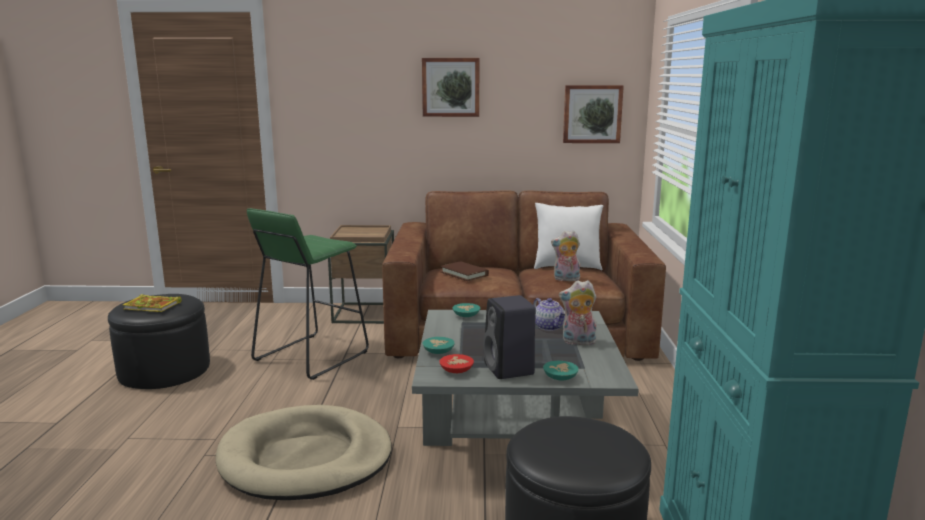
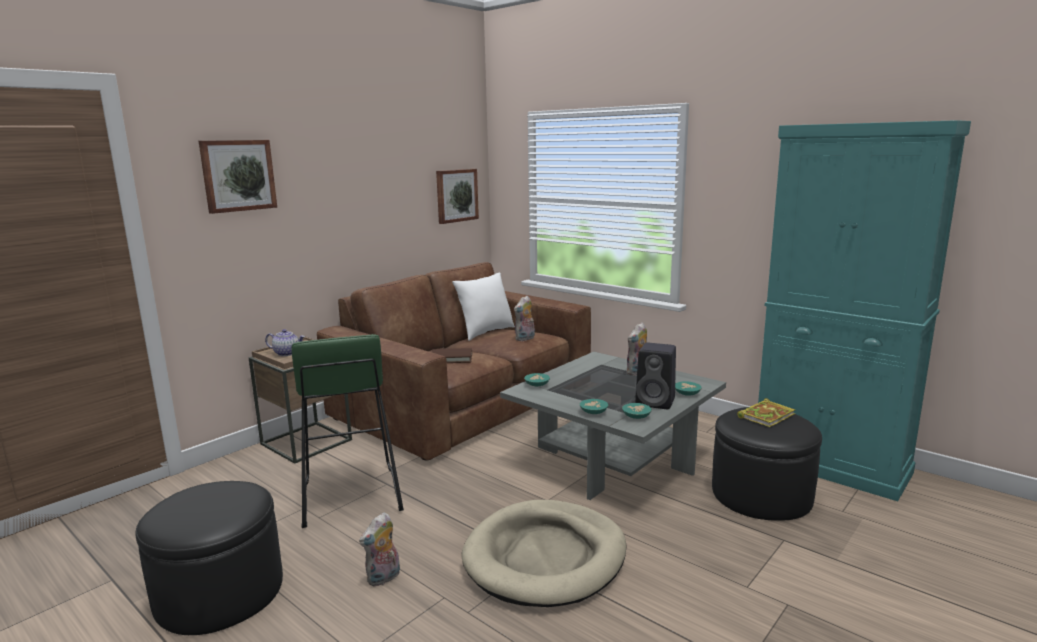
camera: 50 degrees left, 0 degrees up
book [123,294,182,312] -> book moved to [737,398,796,427]
picture [422,58,480,117] -> picture moved to [199,140,277,214]
red bowl [439,354,474,373] -> turquoise bowl [622,403,652,419]
teapot [533,298,565,331] -> teapot moved to [265,329,305,356]
none -> plush toy [359,512,400,586]

